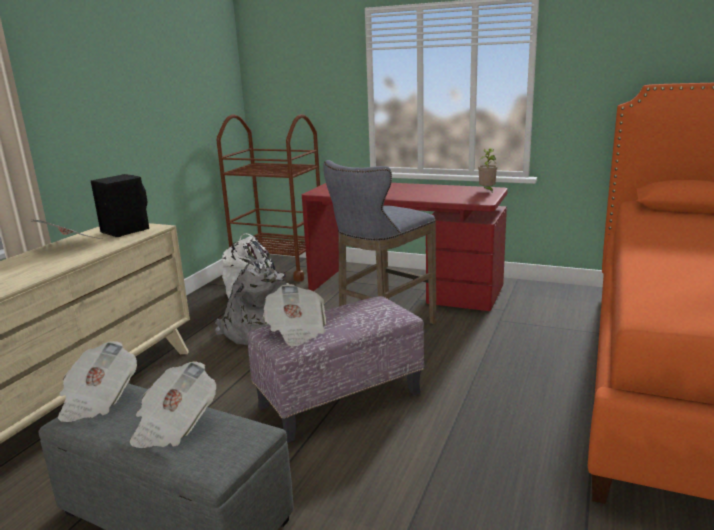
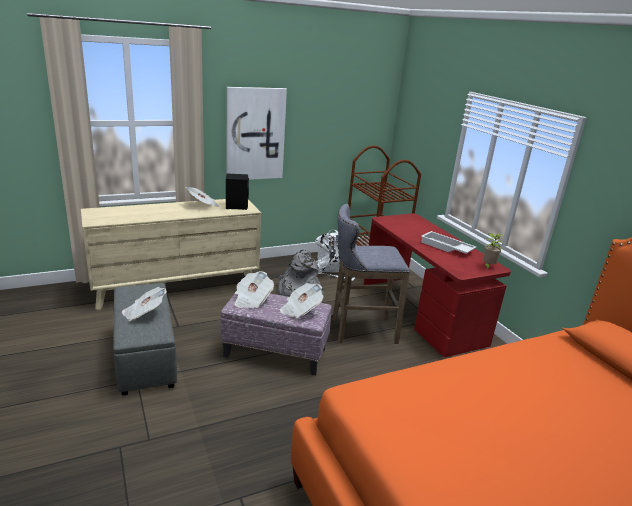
camera: 40 degrees right, 5 degrees up
newspaper [58,341,137,422] -> newspaper moved to [280,283,323,318]
none -> picture [227,87,287,180]
none -> white tray [421,231,476,254]

